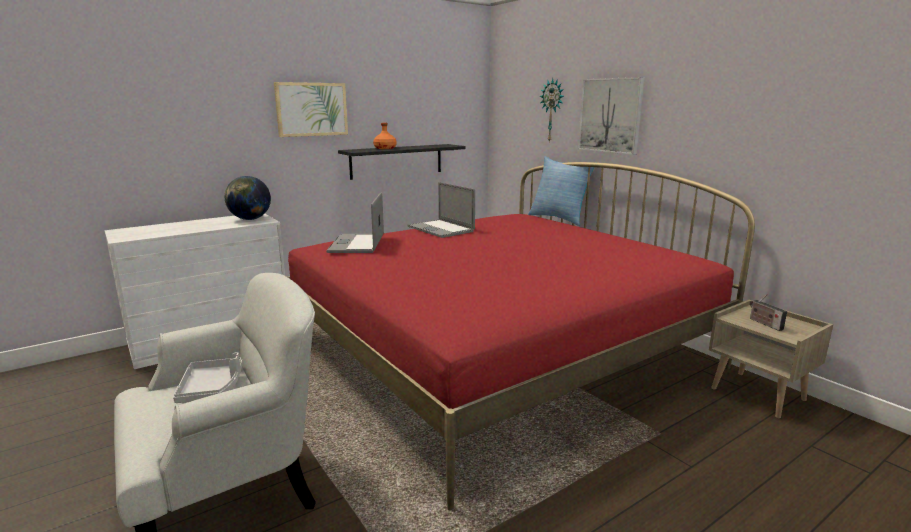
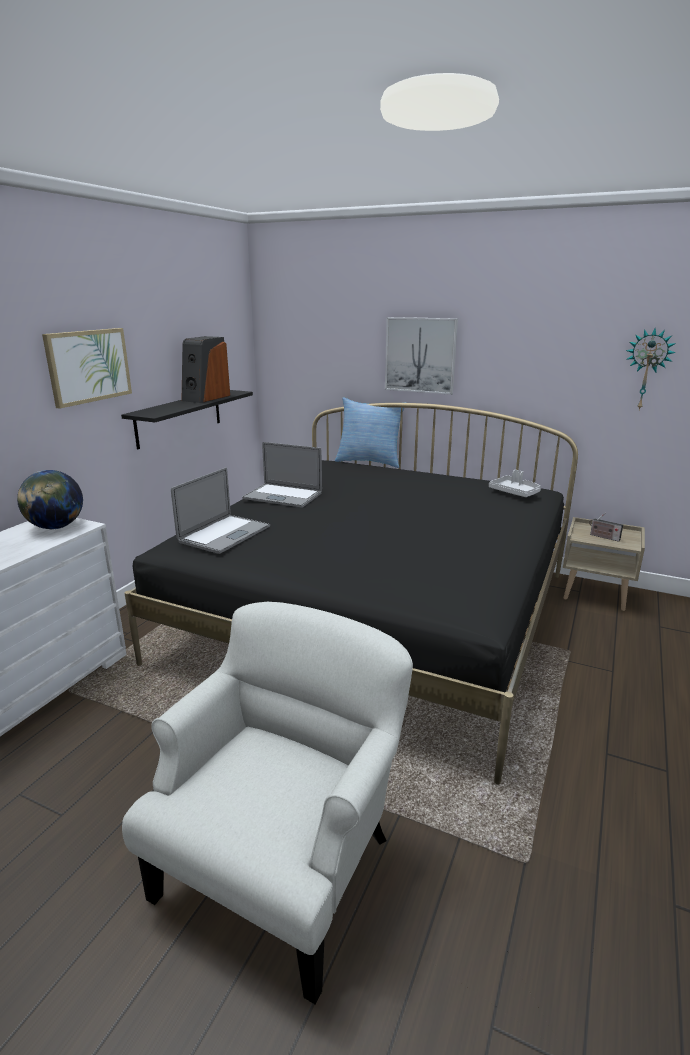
camera: 30 degrees left, 5 degrees up
grey tray [173,352,243,403] -> grey tray moved to [489,470,541,497]
red bed [286,162,755,510] -> black bed [125,403,578,785]
laptop [326,192,384,253] -> laptop turned 120 degrees counterclockwise [171,467,270,554]
orange bottle [373,123,397,149] -> none
wall clock [540,78,564,143] -> wall clock moved to [626,328,676,410]
none -> speaker [181,336,230,403]

